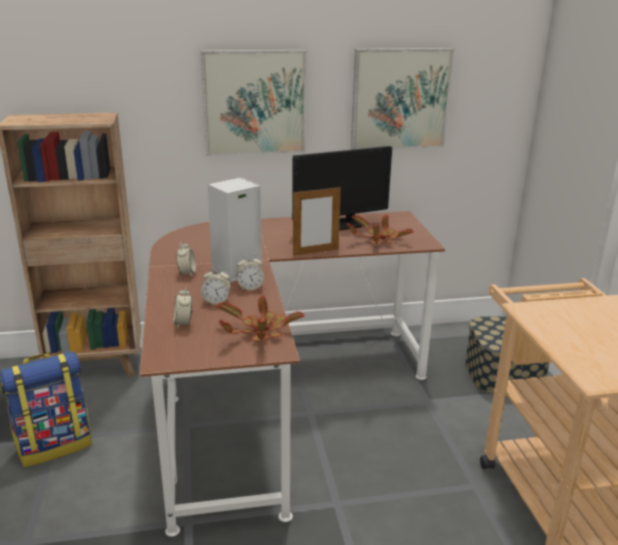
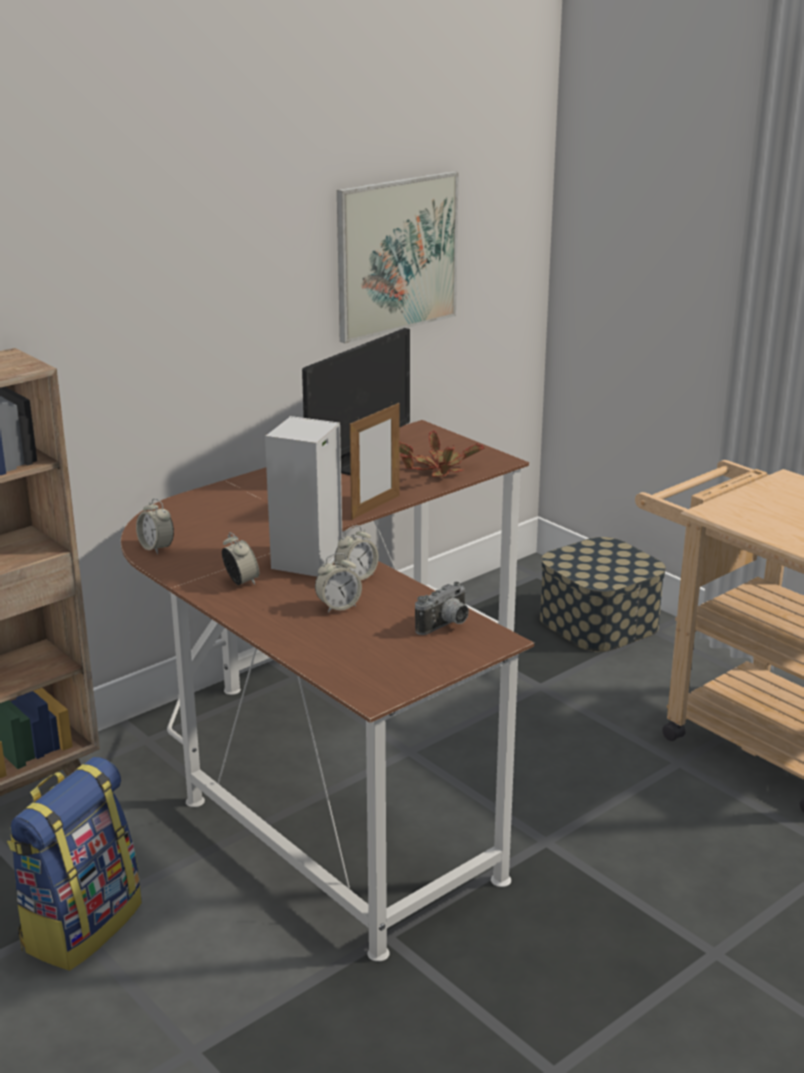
camera: 30 degrees left, 0 degrees up
alarm clock [173,287,192,328] -> alarm clock moved to [136,498,174,554]
picture [201,50,307,156] -> none
potted plant [216,296,305,341] -> camera [415,582,469,635]

